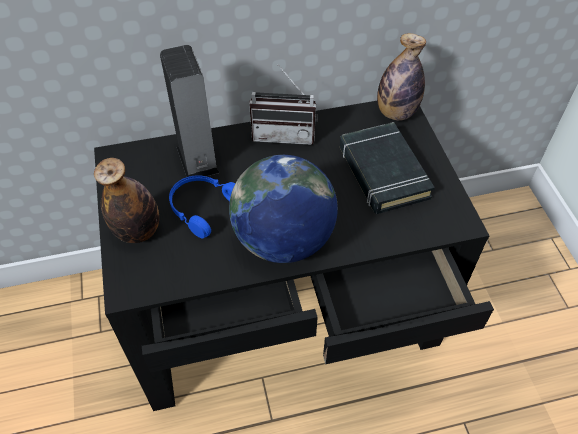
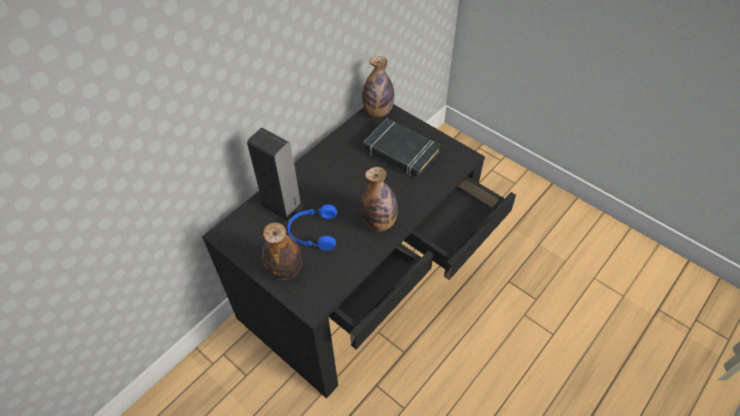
camera: 35 degrees left, 0 degrees up
globe [229,155,338,263] -> bottle [360,167,398,232]
radio [249,64,318,145] -> none

